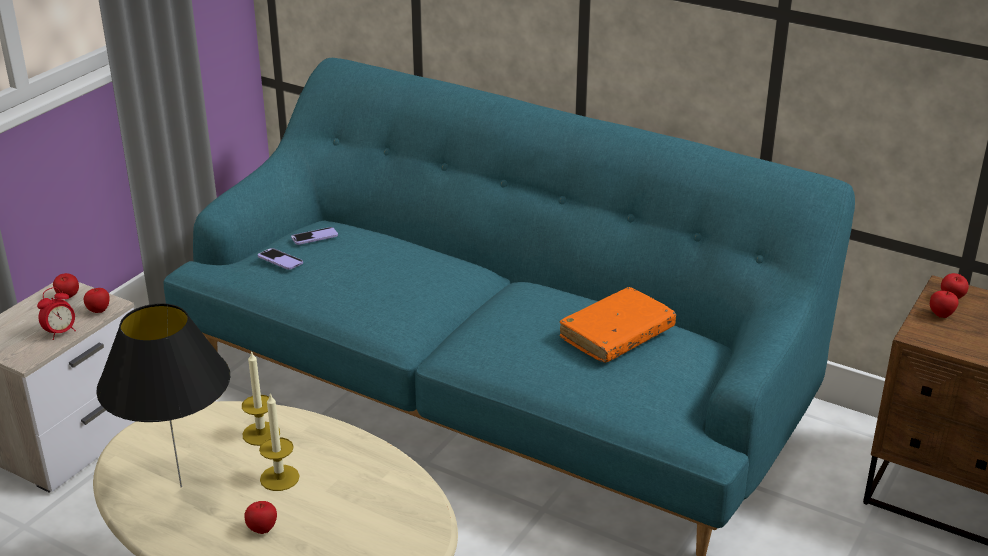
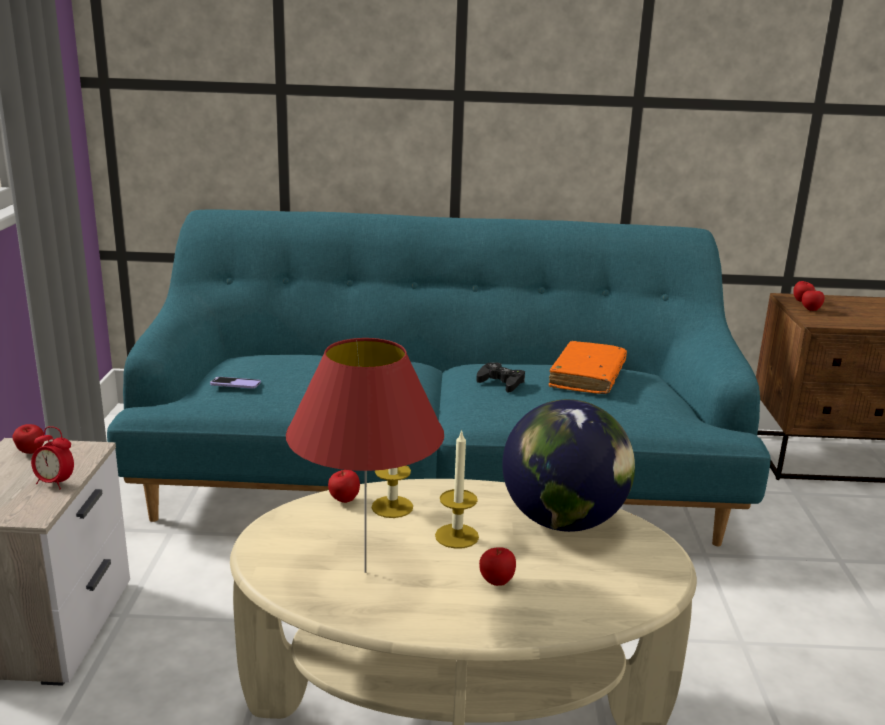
camera: 30 degrees left, 10 degrees down
alarm clock [37,287,76,340] -> alarm clock turned 90 degrees clockwise [31,426,74,490]
apple [84,288,110,313] -> apple moved to [328,470,360,503]
black table lamp [96,303,230,487] -> red table lamp [286,338,444,573]
phone [291,227,338,245] -> none
none -> black game controller [476,362,525,393]
none -> globe [502,399,635,532]

